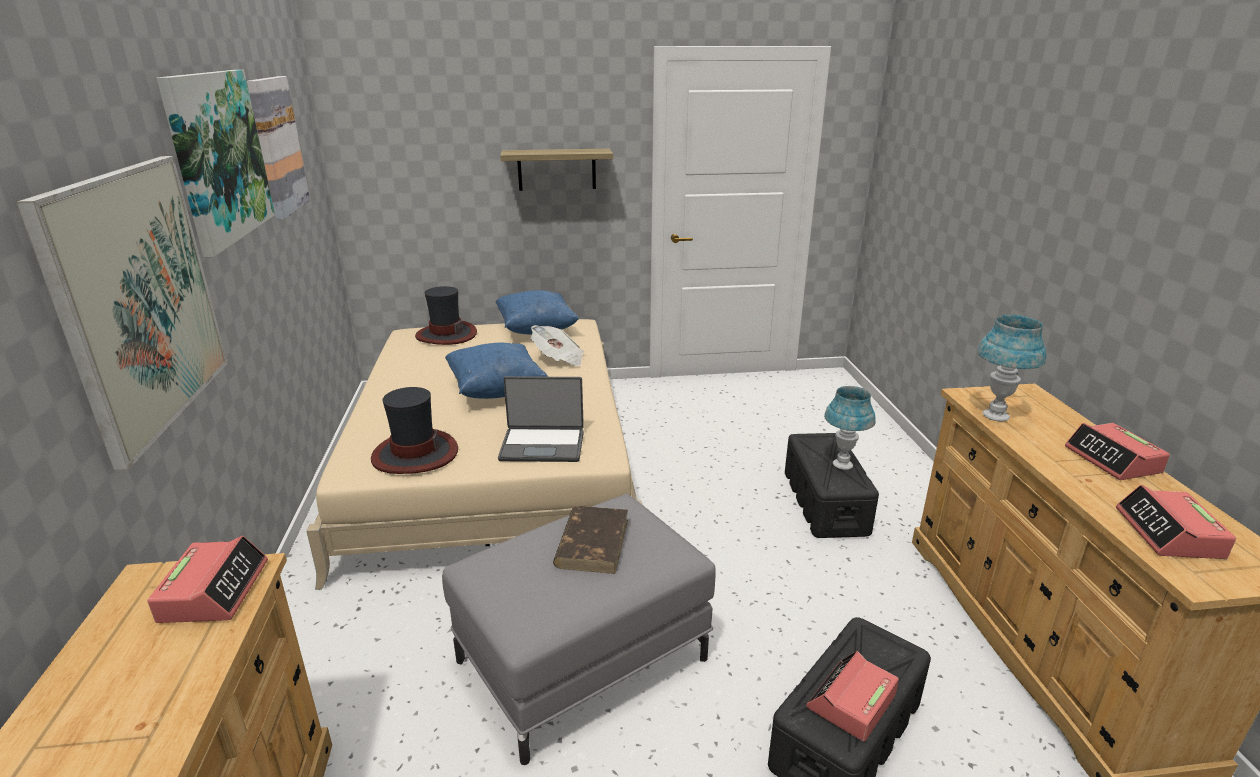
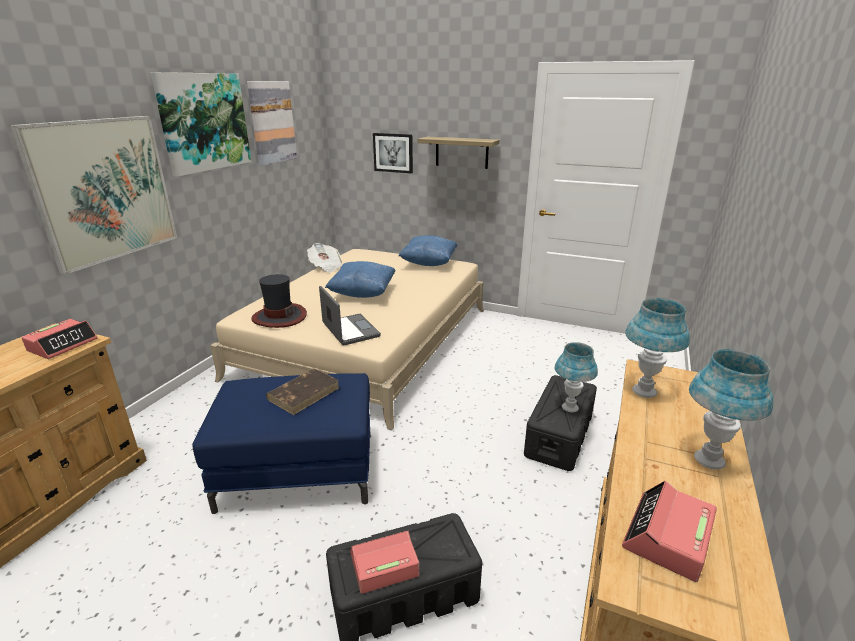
camera: 30 degrees right, 0 degrees up
hat [415,286,477,345] -> none
grey ottoman [442,494,716,765] -> blue ottoman [192,373,371,514]
laptop [498,376,584,462] -> laptop turned 150 degrees counterclockwise [319,286,381,346]
newspaper [530,325,584,367] -> newspaper moved to [307,243,343,273]
alarm clock [1065,423,1170,480] -> blue table lamp [689,349,773,469]
none -> picture [373,133,413,173]

